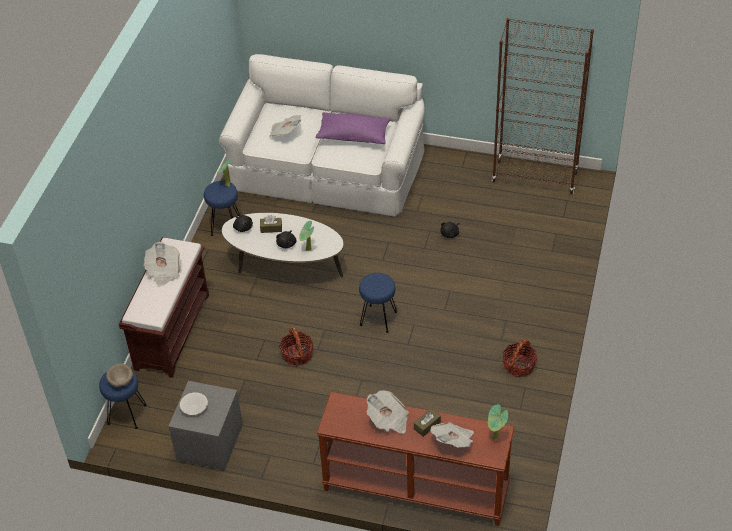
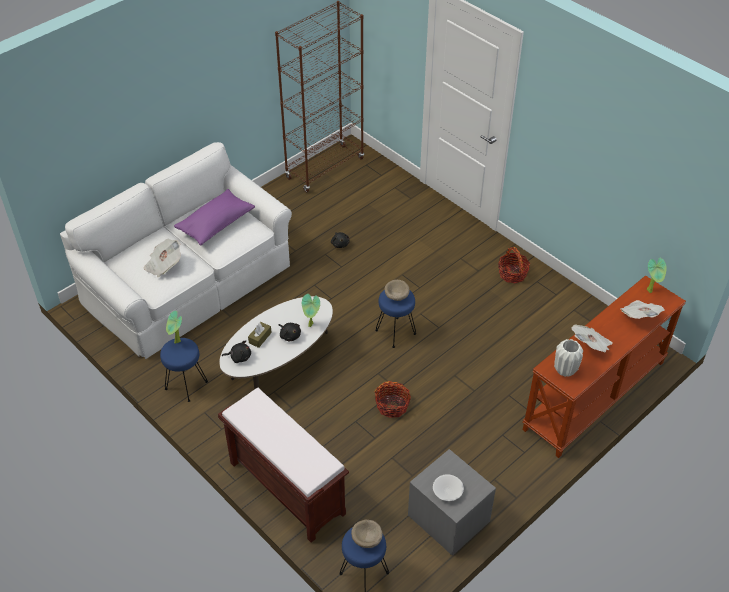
camera: 60 degrees left, 0 degrees up
newspaper [143,242,181,286] -> none
brown tissue box [414,408,441,437] -> none
none -> beige bowl [385,280,409,301]
none -> white vase [554,339,583,377]

